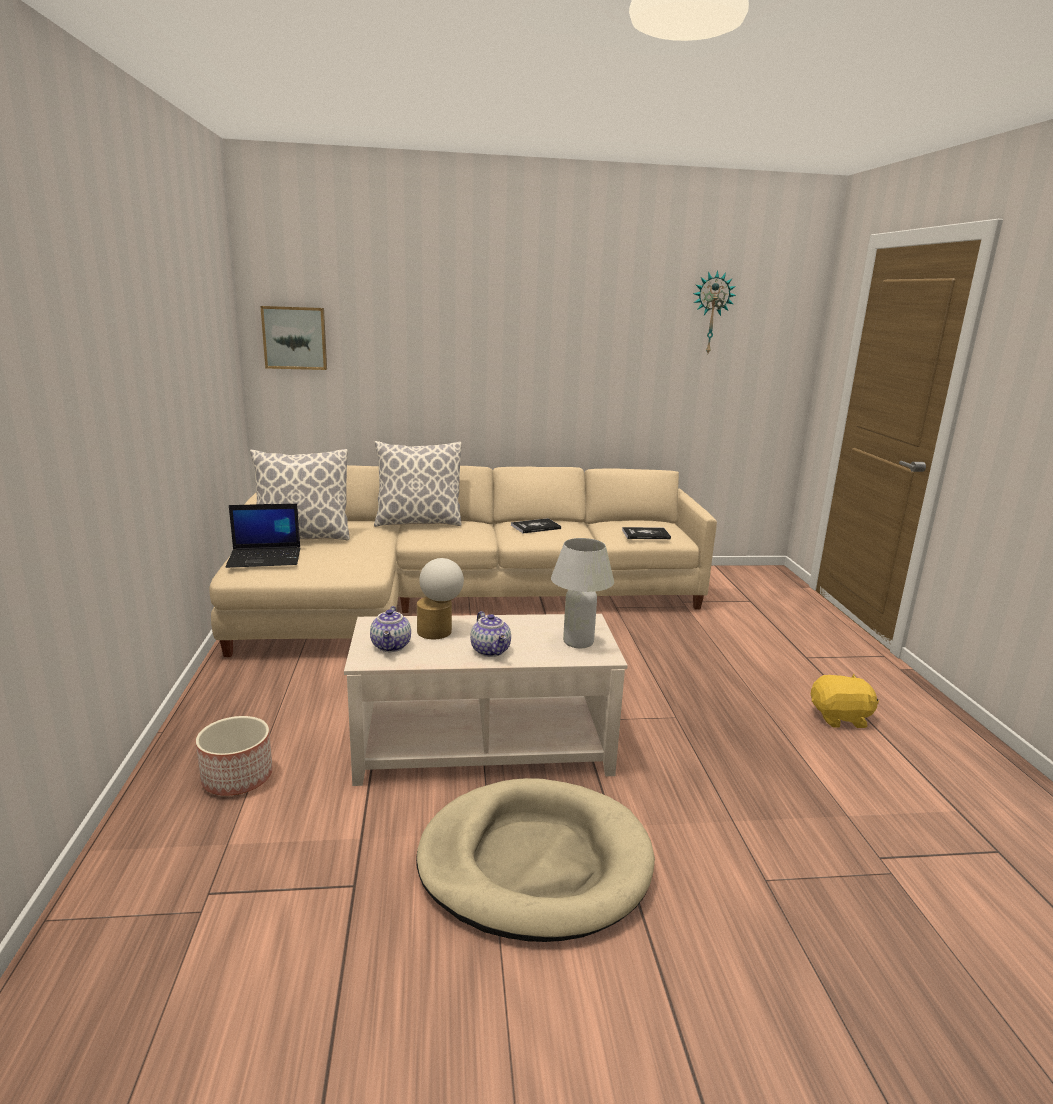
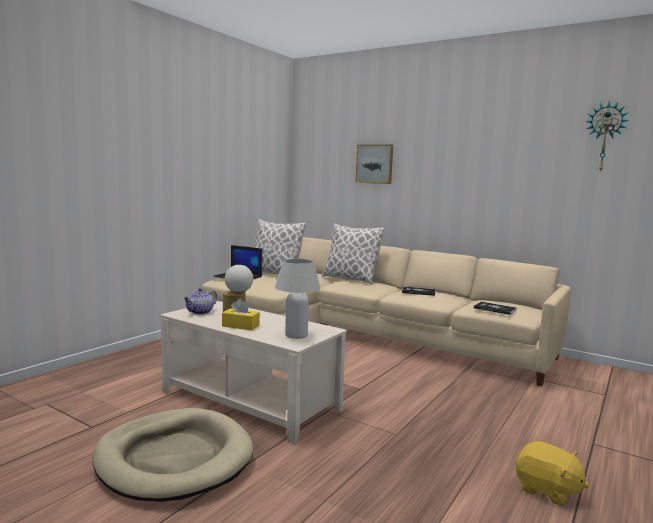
camera: 40 degrees right, 10 degrees down
planter [196,716,273,796] -> none
picture [260,306,327,370] -> picture moved to [355,144,393,184]
teapot [470,611,511,657] -> yellow tissue box [222,299,260,331]

